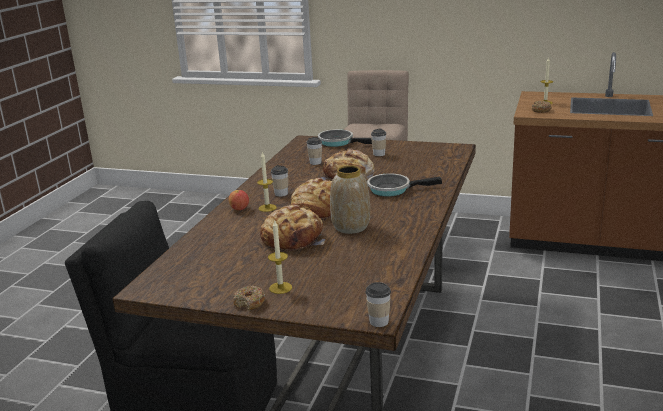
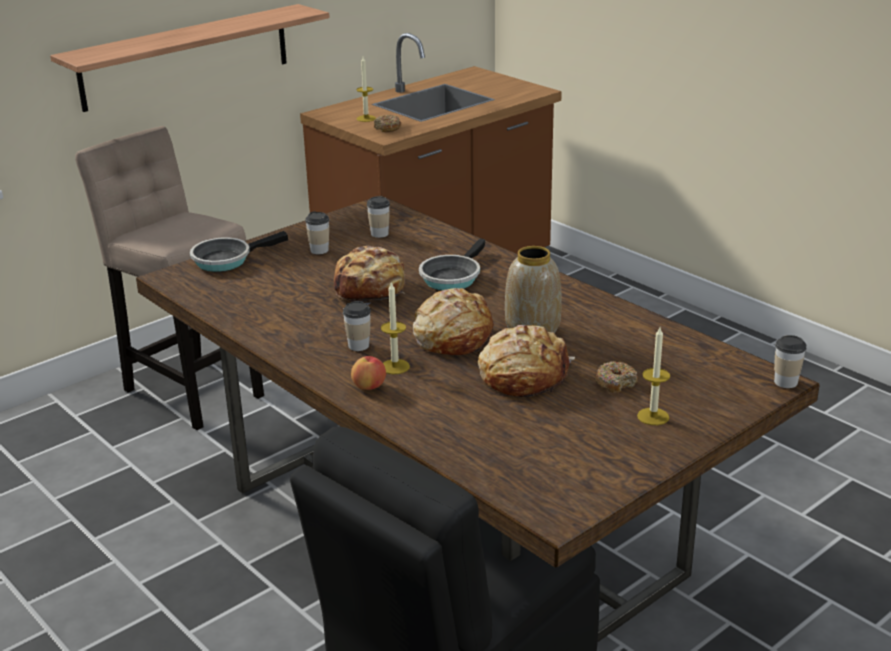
camera: 60 degrees left, 5 degrees up
donut [233,286,266,310] -> donut moved to [595,361,638,393]
cup [307,137,322,165] -> cup moved to [367,196,390,238]
none -> shelf [50,4,330,112]

